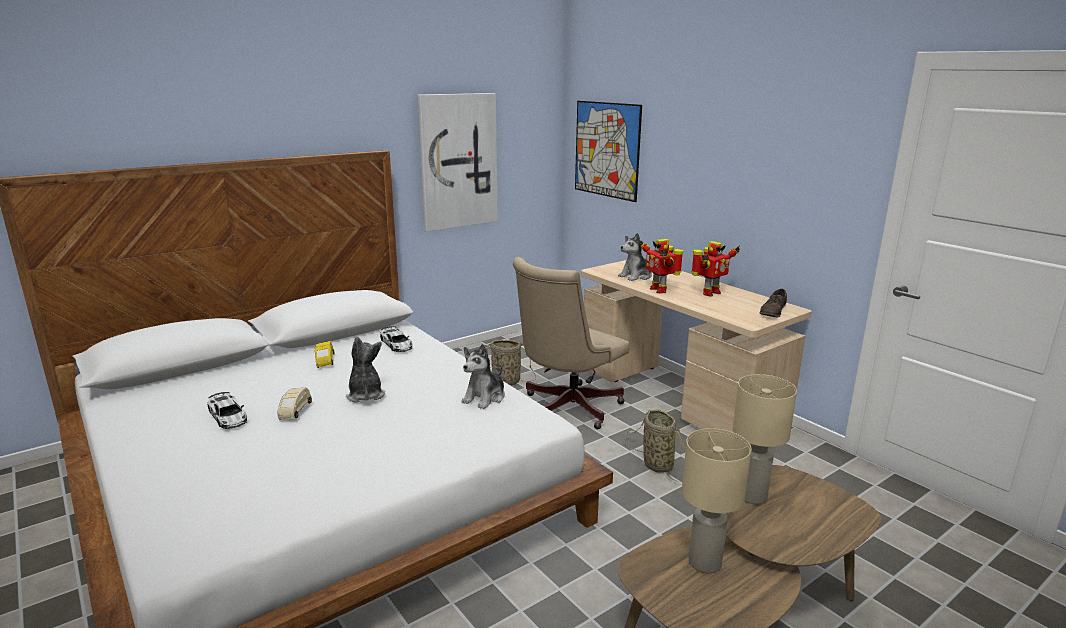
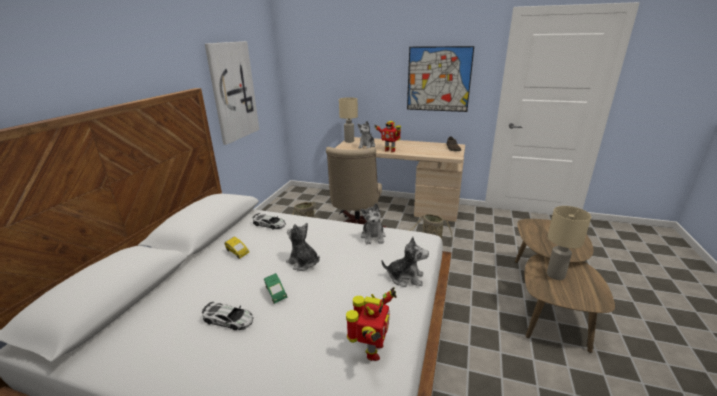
camera: 35 degrees left, 5 degrees up
beige toy car [277,387,312,419] -> green toy car [264,273,287,304]
picture [575,101,642,202] -> picture moved to [407,46,474,112]
toy robot [691,241,740,297] -> toy robot moved to [346,287,397,361]
beige table lamp [733,374,797,504] -> beige table lamp moved to [339,97,358,143]
none -> plush toy [382,237,429,287]

